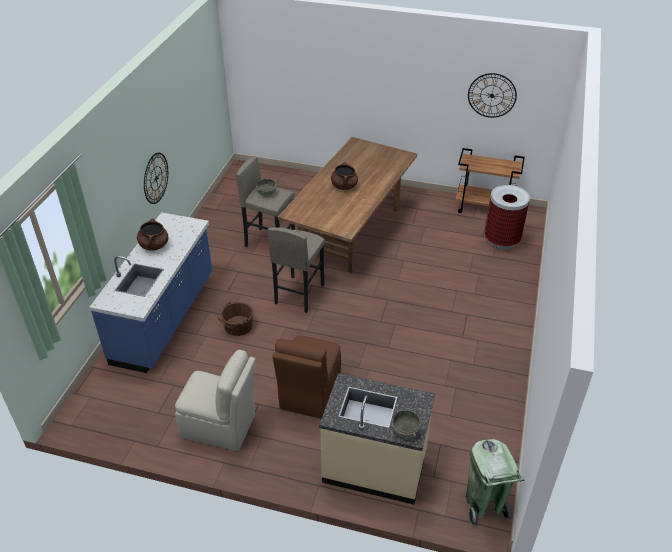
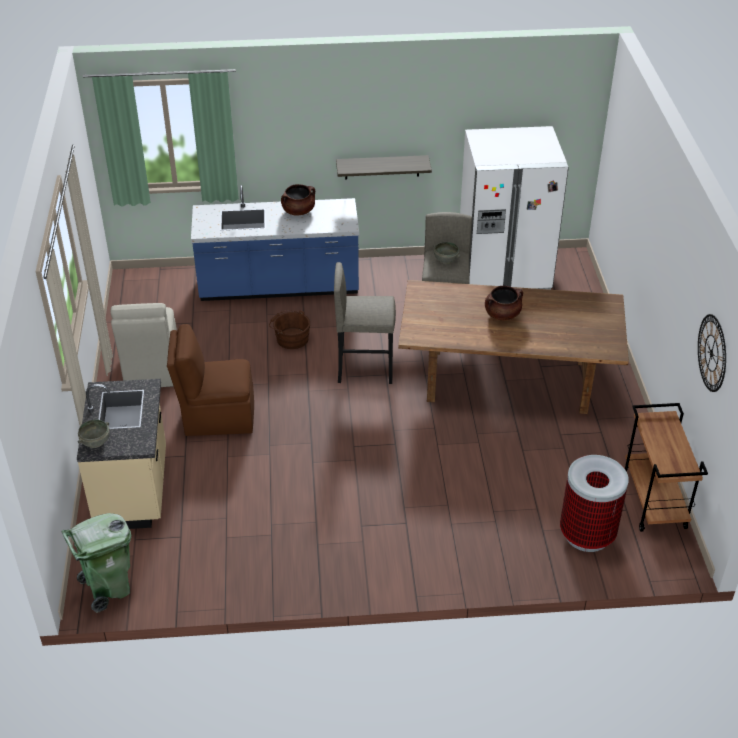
camera: 70 degrees right, 0 degrees up
wall clock [144,153,168,204] -> shelf [336,155,432,180]
none -> white fridge [460,126,569,290]

